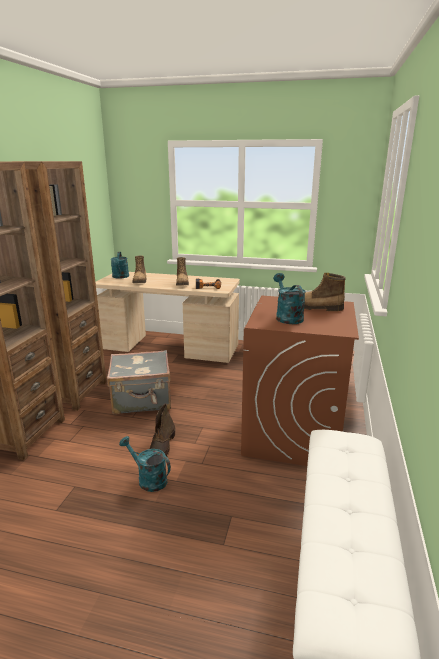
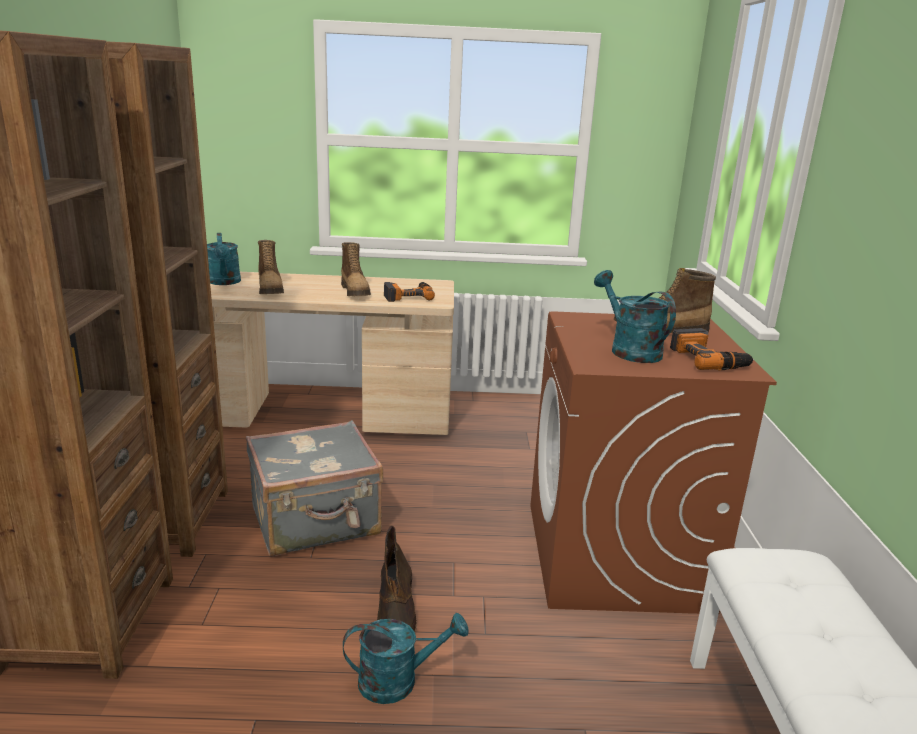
camera: 15 degrees left, 0 degrees up
turquoise watering can [119,436,171,492] -> turquoise watering can turned 150 degrees clockwise [343,613,468,704]
none -> power drill [670,328,754,371]

